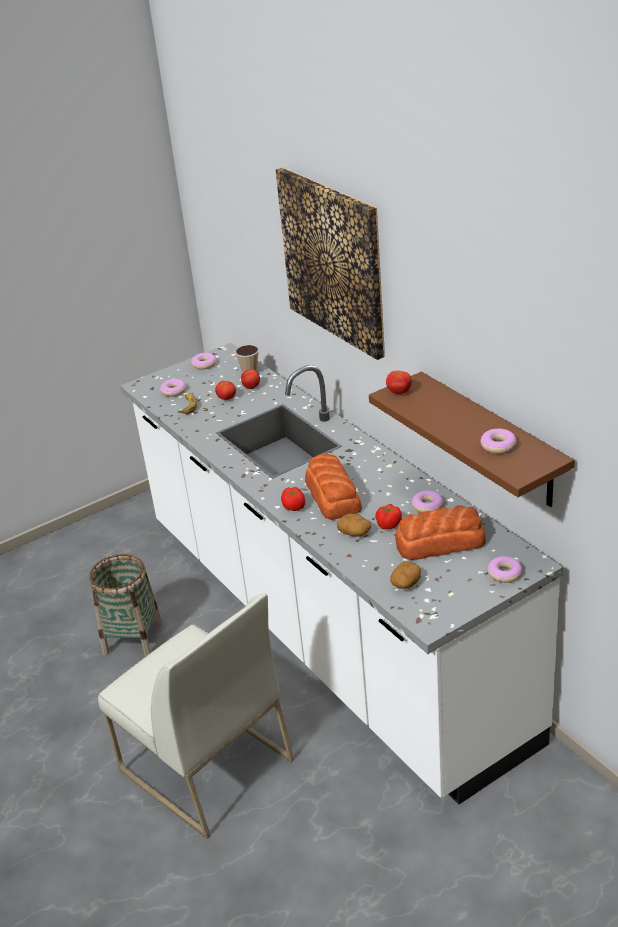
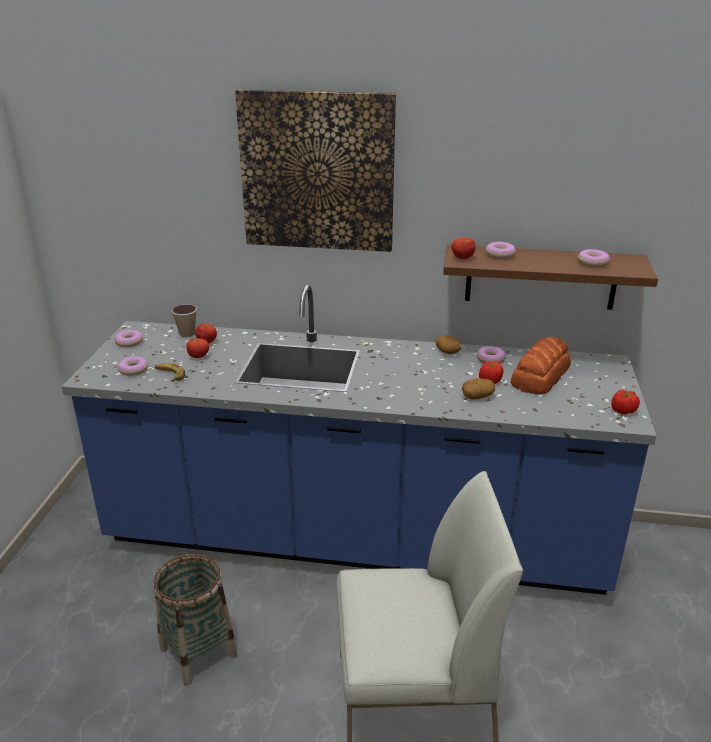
camera: 50 degrees left, 5 degrees down
white counter [120,343,563,804] -> blue counter [62,284,657,595]
tomato [281,487,305,511] -> tomato moved to [611,390,640,414]
bread [305,454,362,520] -> none
potato [390,561,421,589] -> potato moved to [436,335,461,354]
donut [487,556,523,583] -> donut moved to [485,242,516,259]

